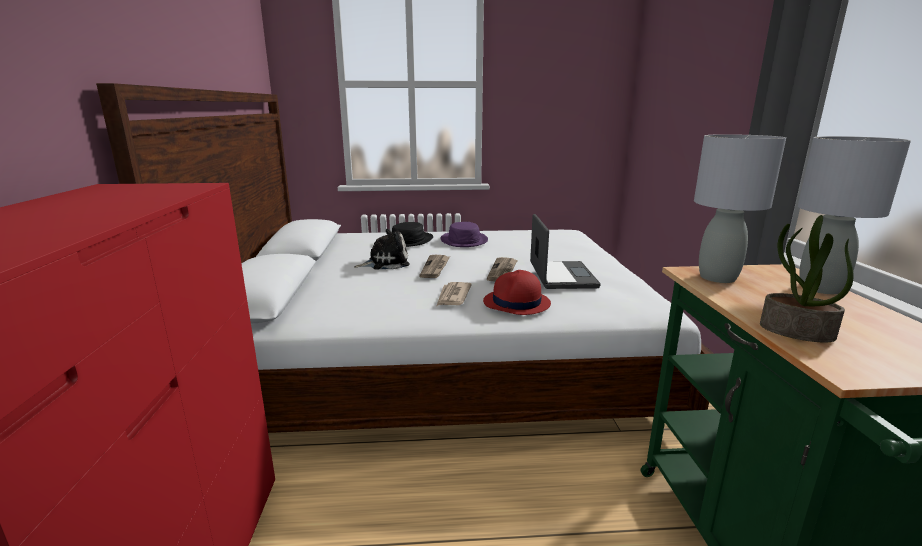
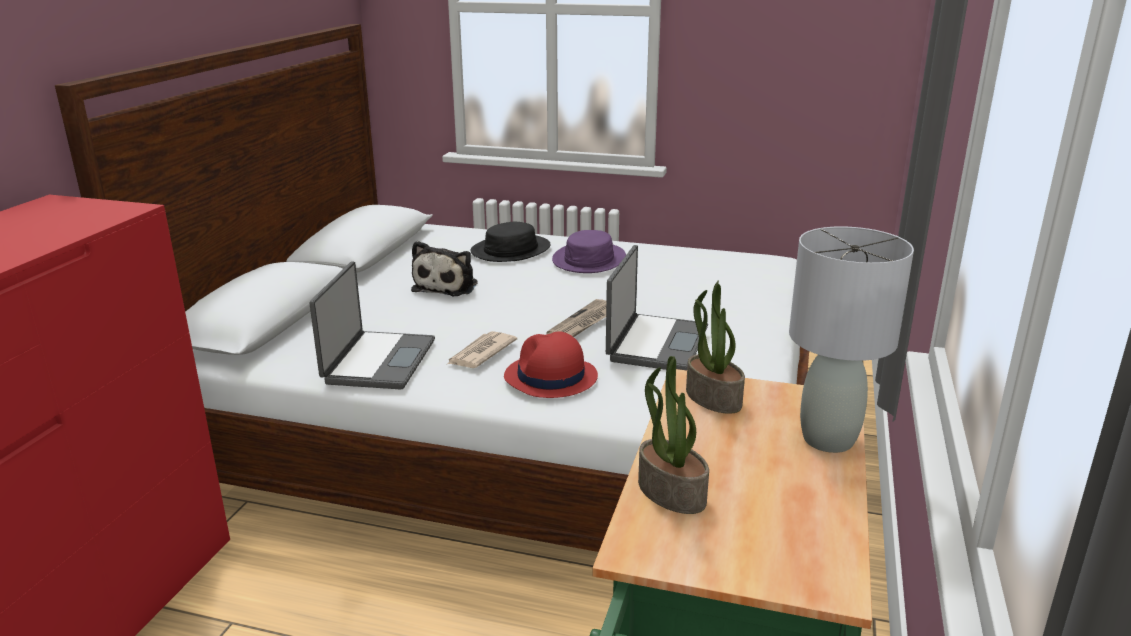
camera: 20 degrees right, 5 degrees up
plush toy [354,229,410,269] -> plush toy turned 105 degrees clockwise [411,241,478,296]
newspaper [419,255,450,278] -> none
grey table lamp [694,134,786,283] -> potted plant [686,280,745,414]
none -> laptop [310,262,435,390]

